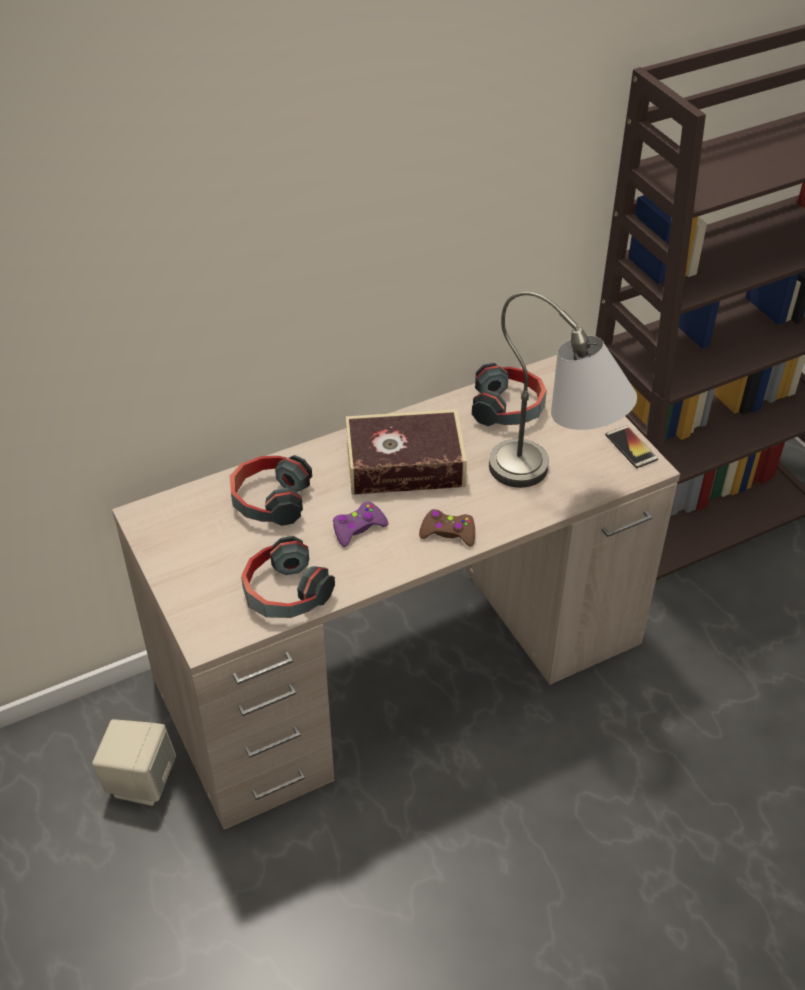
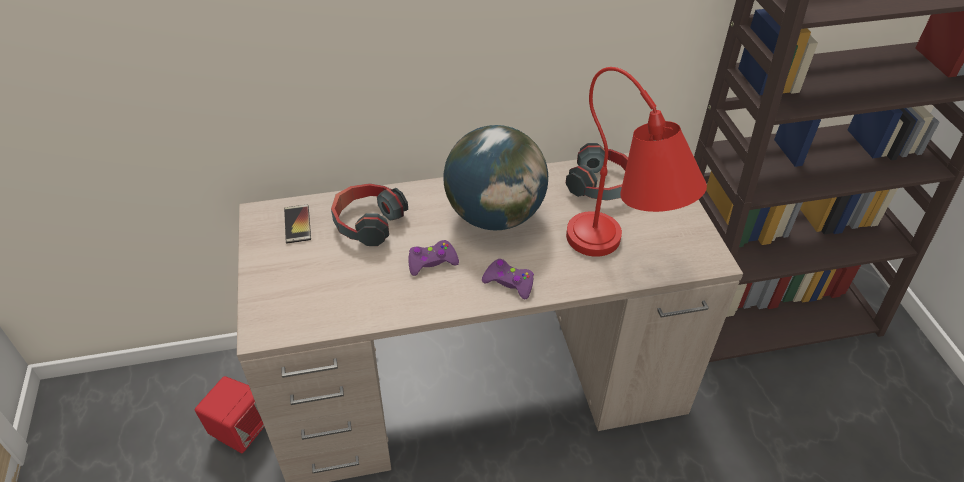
camera: 15 degrees right, 0 degrees up
beige speaker [92,719,176,806] -> red speaker [195,376,265,453]
headphones [241,536,335,618] -> none
book [346,409,467,495] -> globe [443,125,548,230]
brown game controller [419,509,475,546] -> purple game controller [482,259,534,299]
grey table lamp [489,291,637,488] -> red table lamp [566,67,707,257]
phone [605,425,658,468] -> phone moved to [284,204,311,243]

